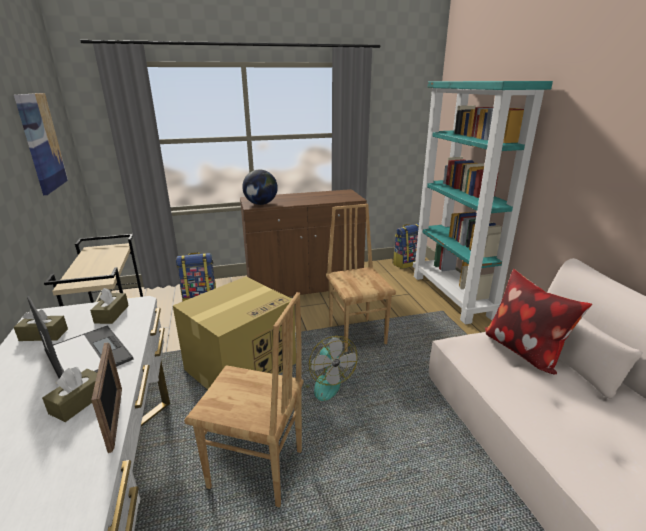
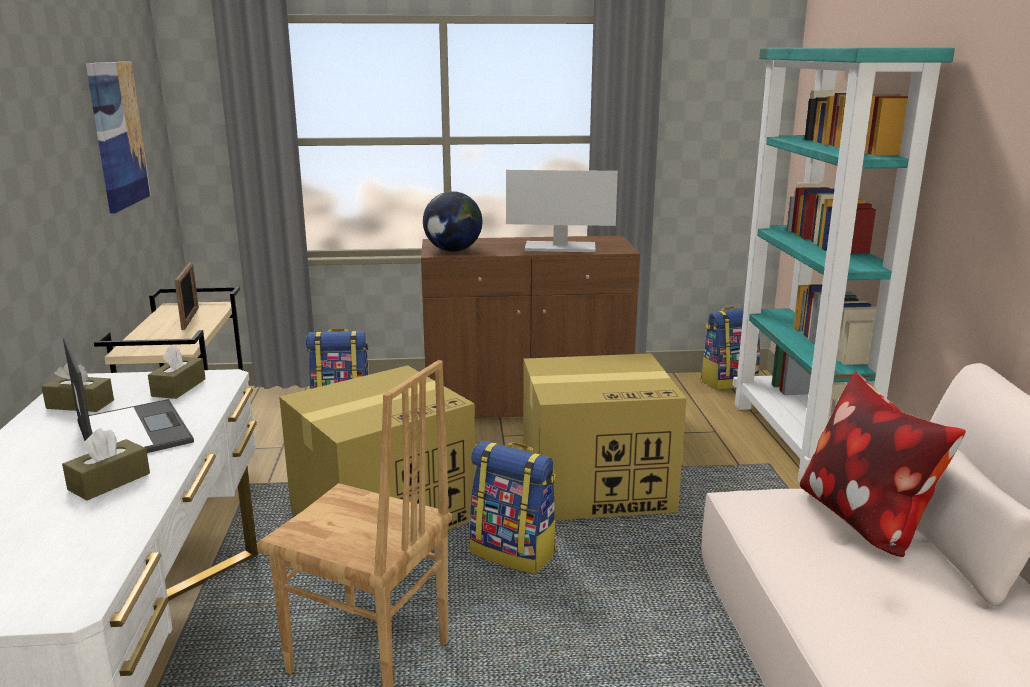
camera: 10 degrees right, 5 degrees down
picture frame [91,342,122,453] -> picture frame moved to [174,263,199,330]
fan [303,336,357,401] -> backpack [469,441,556,573]
brown chair [326,204,396,352] -> cardboard box [523,353,687,520]
none -> monitor [506,170,618,252]

